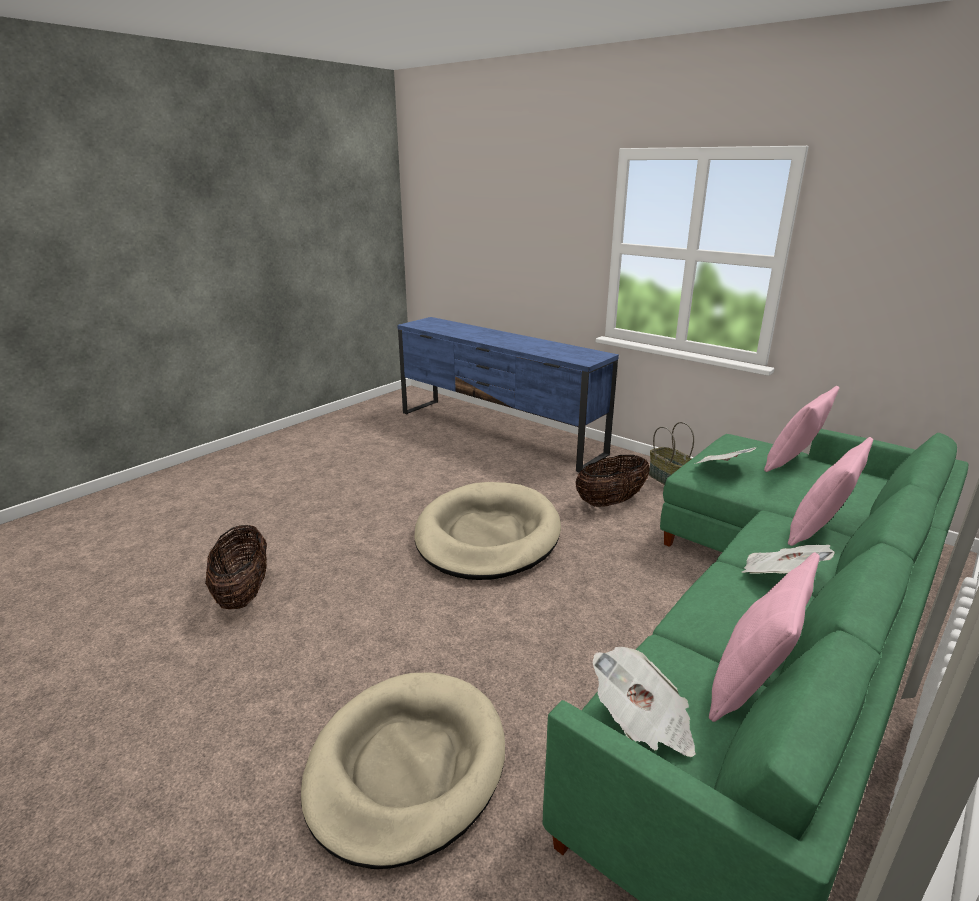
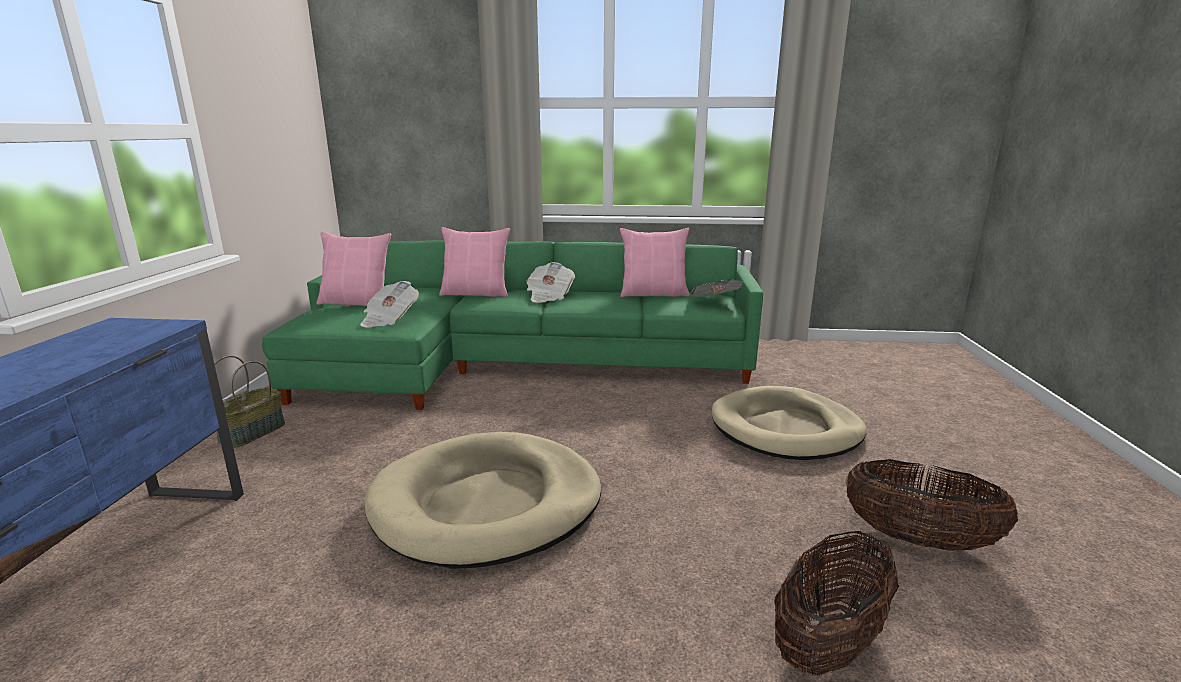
camera: 125 degrees left, 5 degrees down
basket [575,455,650,507] -> basket moved to [845,459,1018,551]

